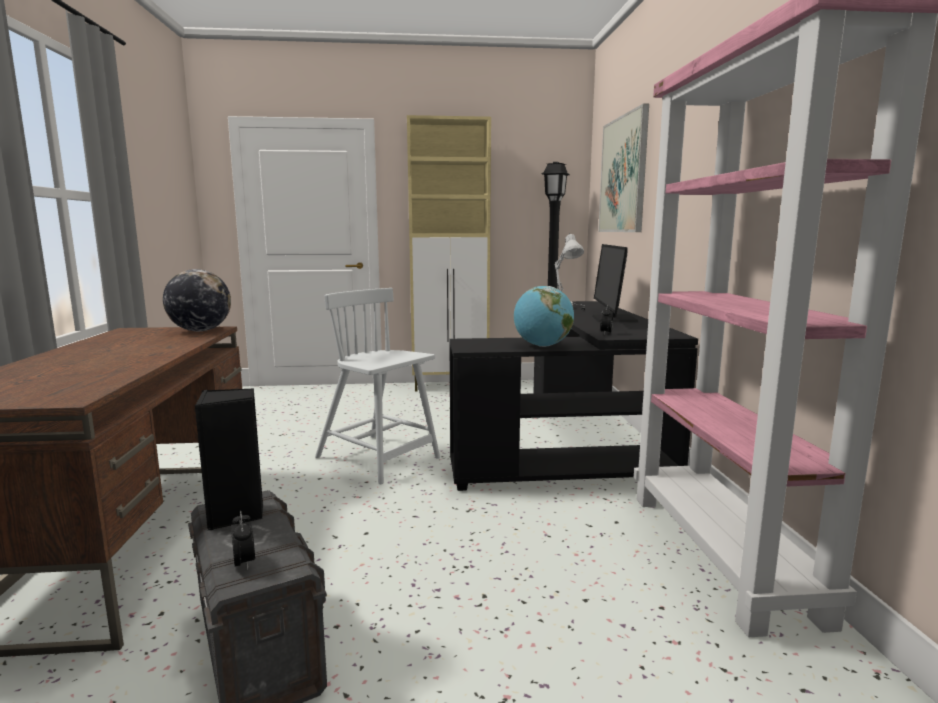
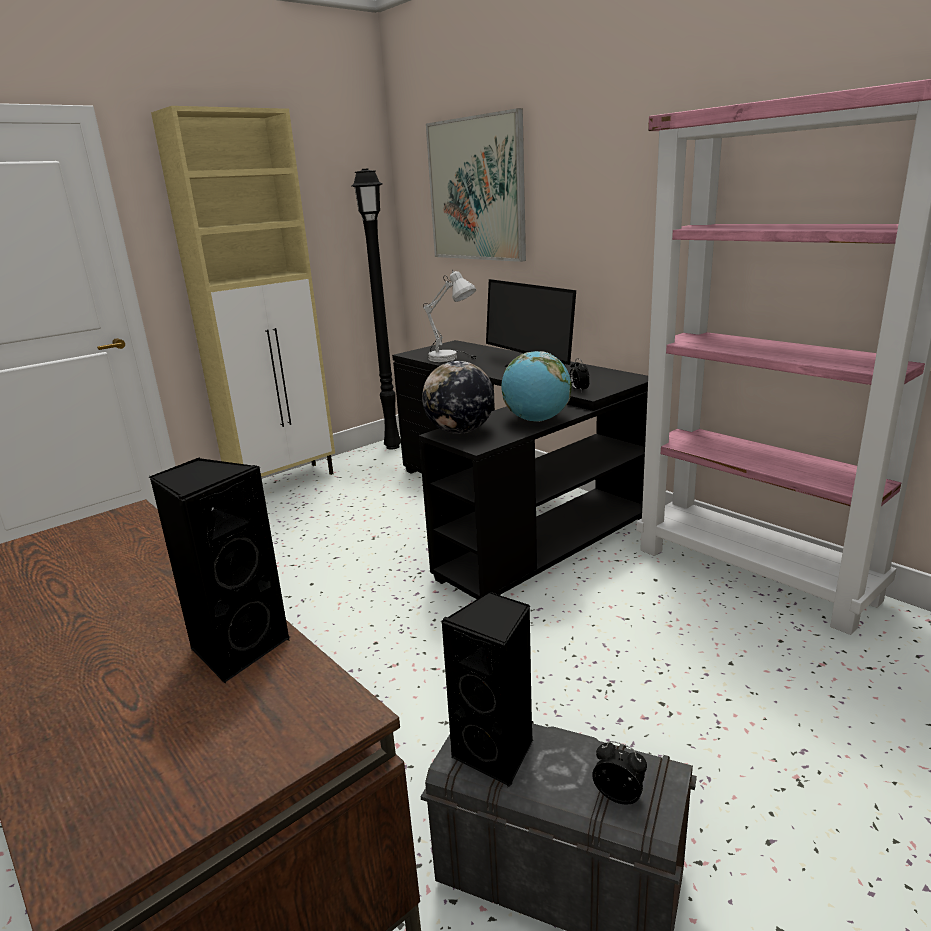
camera: 35 degrees left, 10 degrees up
globe [163,269,231,331] -> globe moved to [422,361,494,434]
white chair [315,288,440,484] -> none
none -> black speaker [149,457,290,683]

